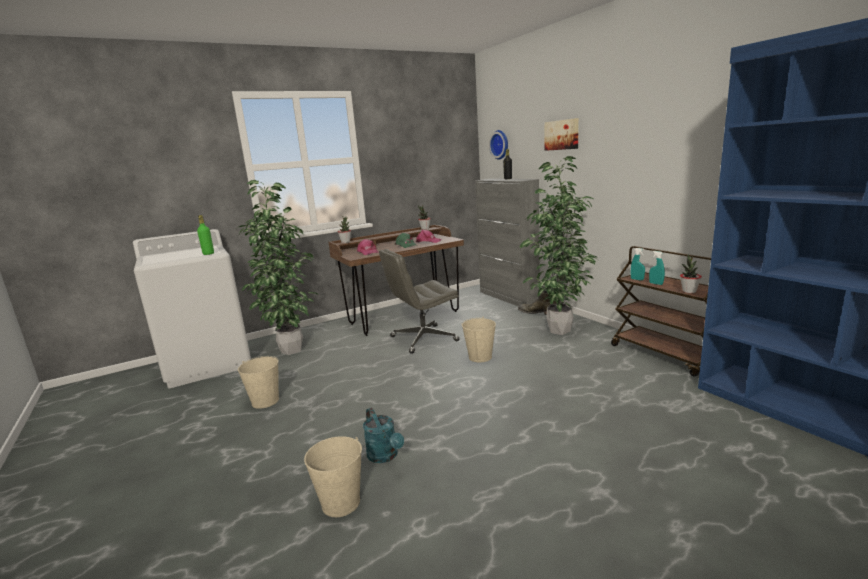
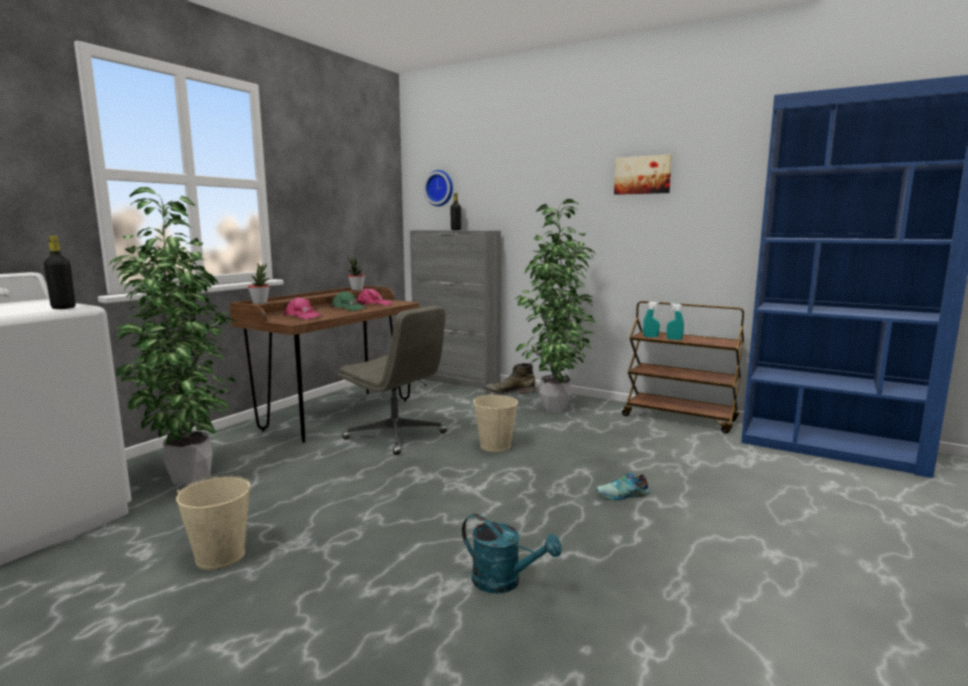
camera: 30 degrees left, 5 degrees down
green bottle [197,215,214,255] -> black bottle [44,236,75,309]
beige bucket [304,436,362,517] -> none
grey office chair [379,249,460,354] -> grey office chair turned 90 degrees counterclockwise [338,306,447,455]
picture [544,118,579,151] -> picture moved to [614,154,672,195]
potted plant [680,254,702,293] -> none
none -> shoe [596,471,650,500]

